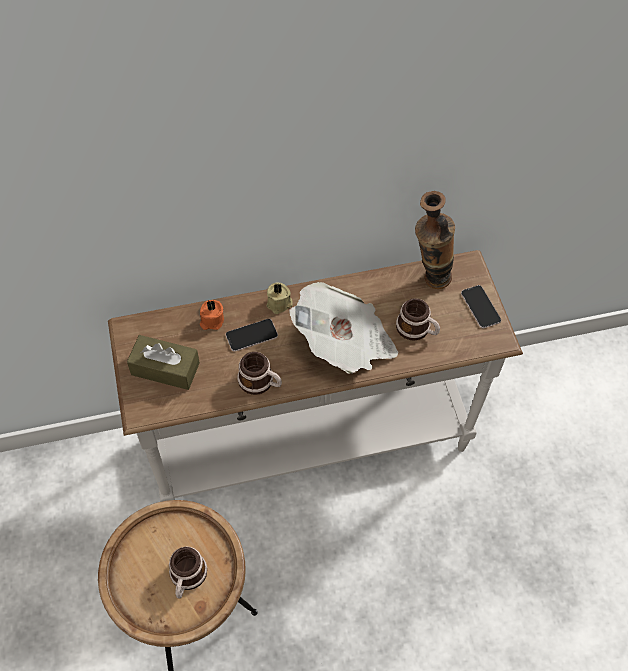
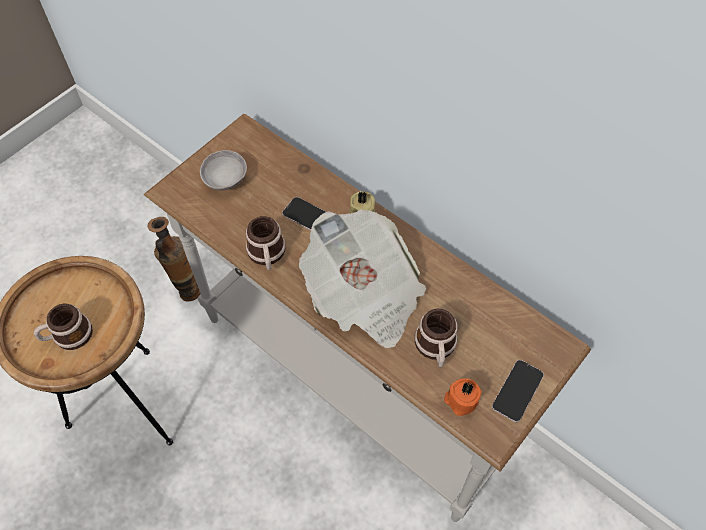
camera: 55 degrees right, 0 degrees up
brown tissue box [127,335,200,390] -> grey bowl [200,150,247,191]
orange candle [200,300,224,330] -> orange candle moved to [444,378,482,416]
vase [415,191,455,289] -> vase moved to [148,217,201,302]

